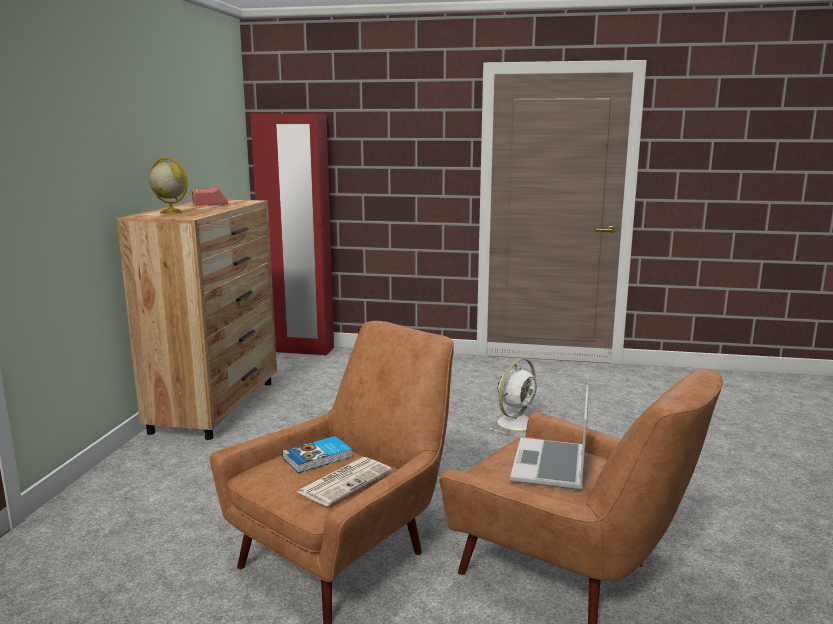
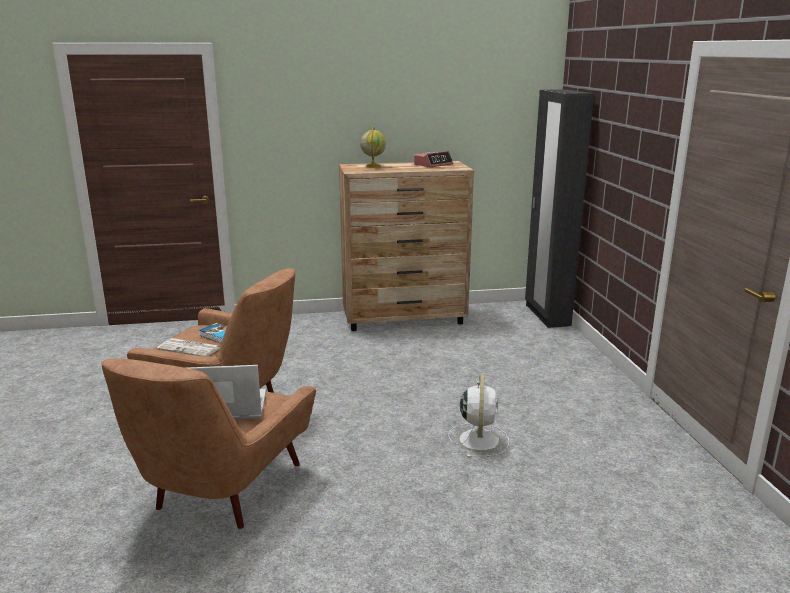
camera: 70 degrees right, 5 degrees up
red wardrobe [250,113,334,355] -> black wardrobe [525,89,594,328]
white fan [488,358,537,435] -> white fan turned 105 degrees counterclockwise [449,374,509,458]

